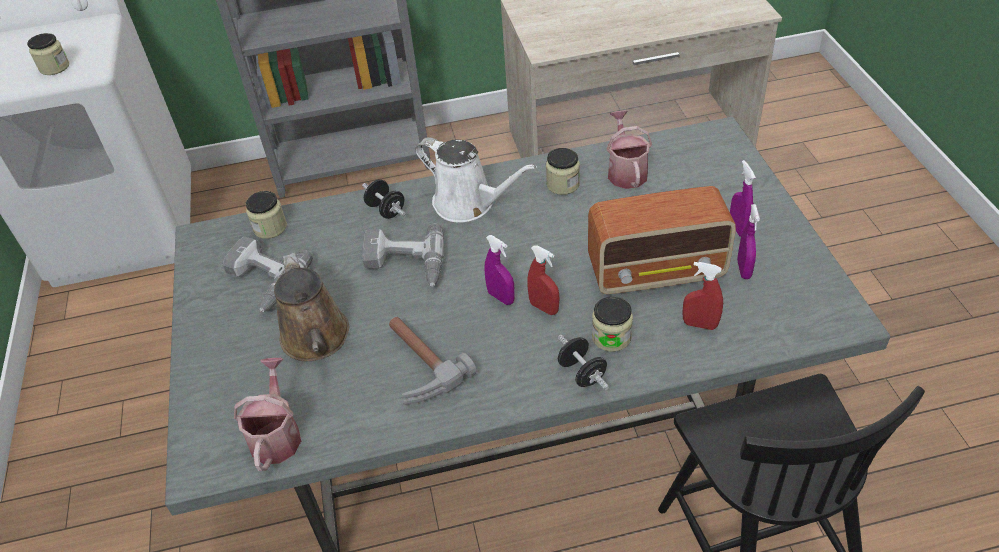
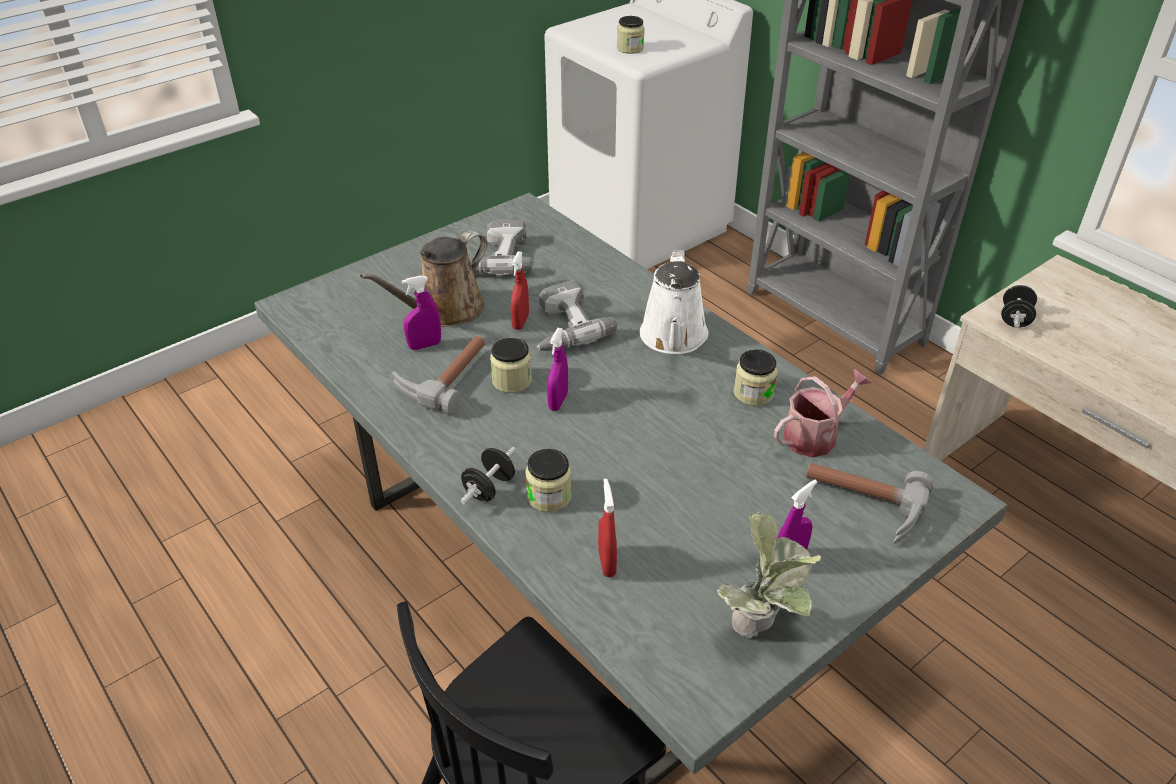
camera: 60 degrees right, 5 degrees down
watering can [234,358,301,471] -> none
jar [246,191,287,239] -> jar moved to [490,338,532,393]
black dumbbell [362,179,406,219] -> black dumbbell moved to [1001,285,1037,328]
red spray bottle [527,245,560,315] -> red spray bottle moved to [511,251,529,330]
radio [588,186,736,294] -> none
purple spray bottle [737,204,760,279] -> purple spray bottle moved to [402,275,441,350]
none -> potted plant [717,512,821,638]
none -> hammer [806,463,934,544]

